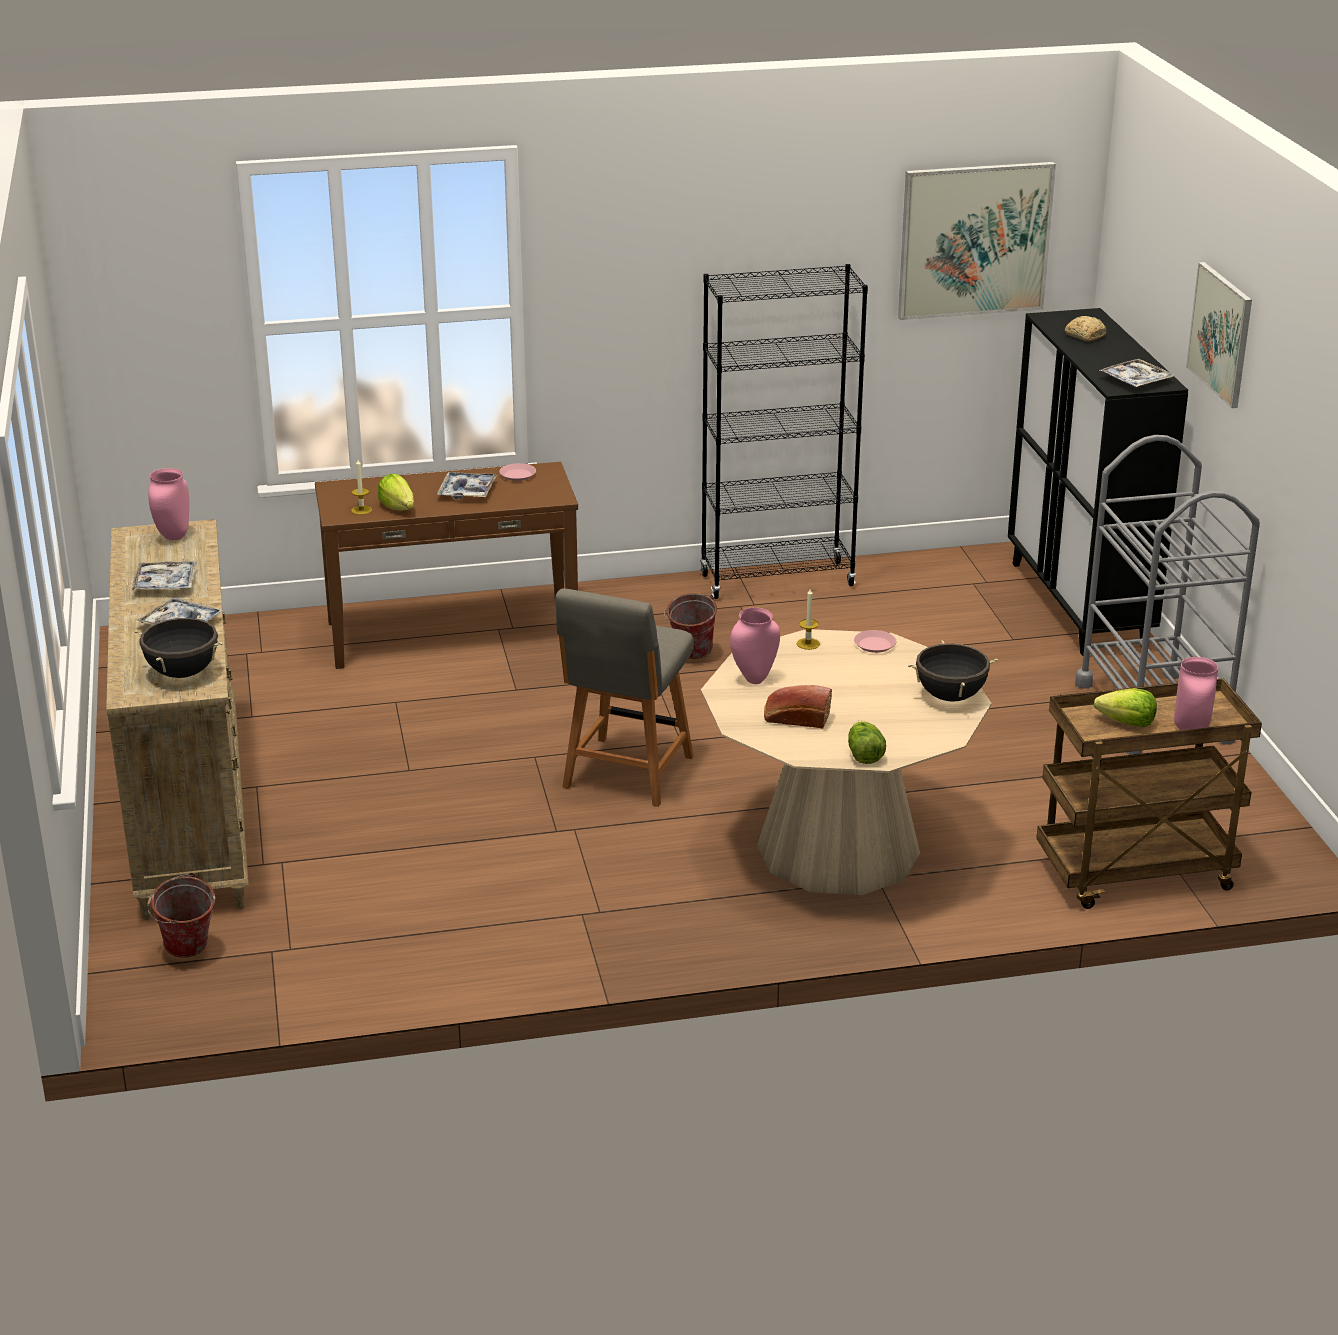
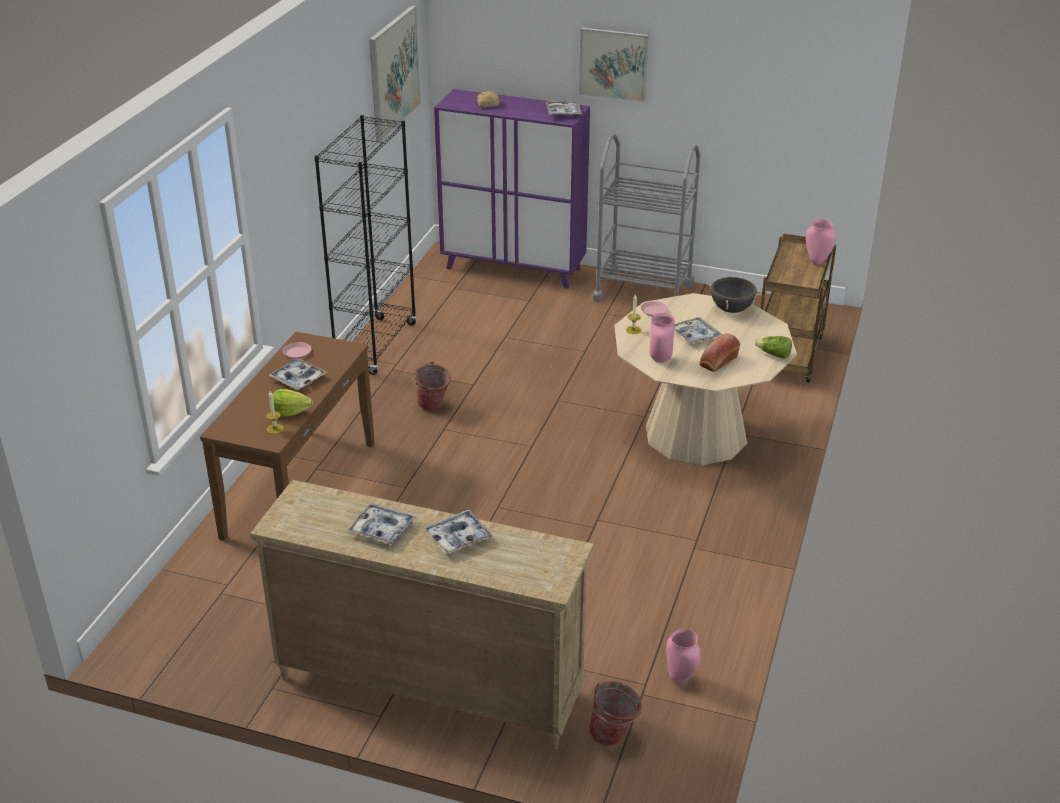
camera: 60 degrees left, 5 degrees up
black cooking pot [135,615,223,678] -> none
pink vase [148,468,189,540] -> pink vase moved to [666,629,700,684]
grey chair [555,588,694,807] -> none
black cabinet [1008,308,1188,656] -> purple cabinet [434,89,590,289]
lettuce [1094,688,1157,727] -> none
none -> tray [674,317,723,344]

